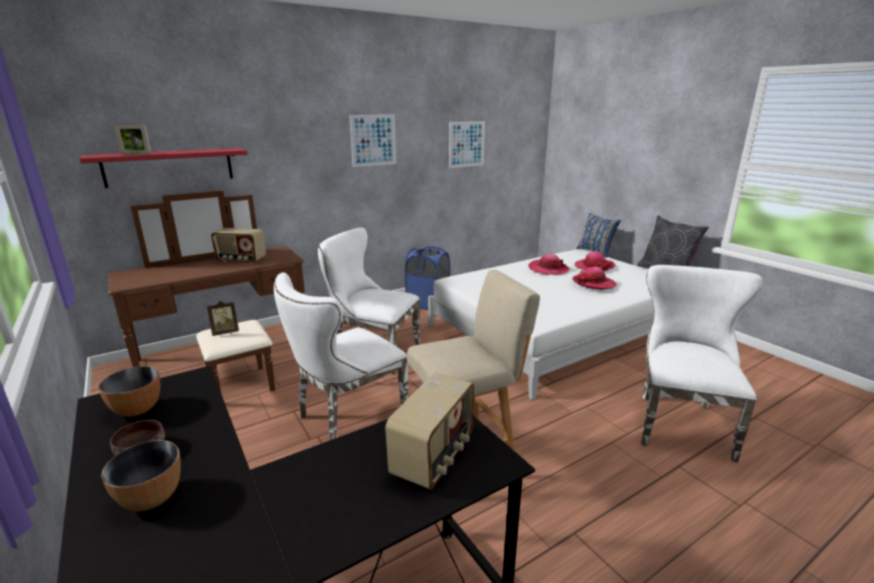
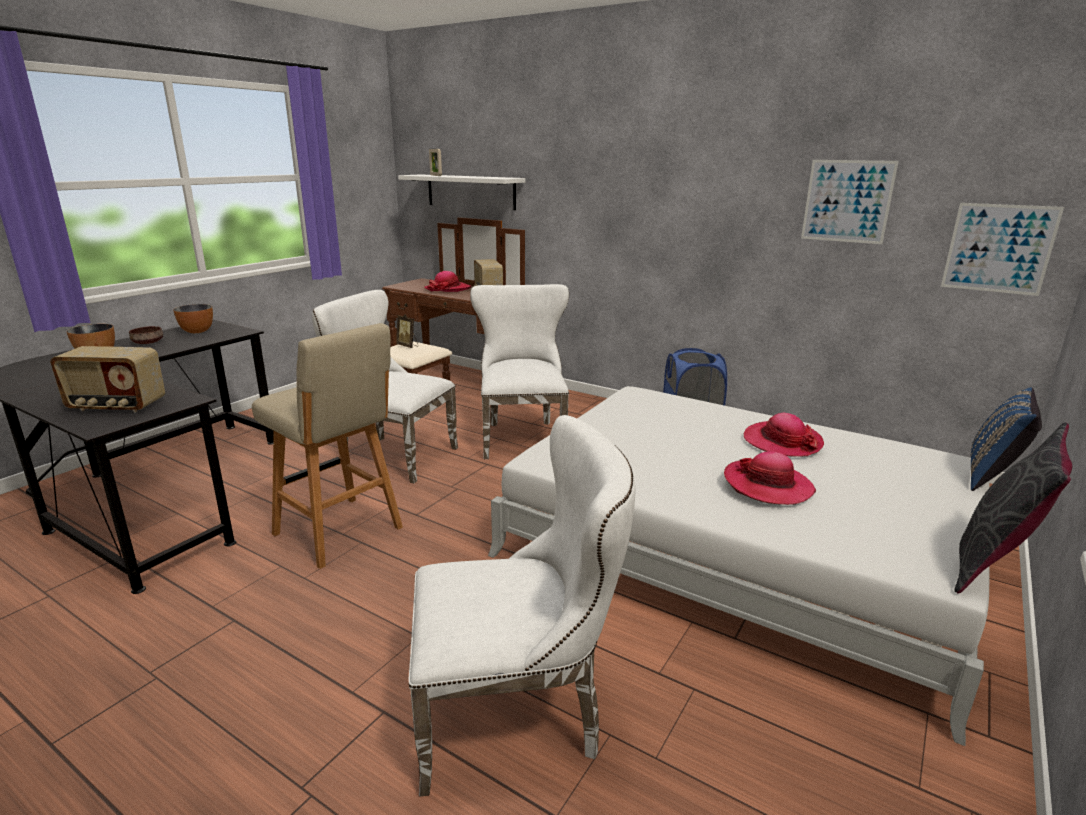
camera: 65 degrees right, 0 degrees up
red shelf [80,148,248,188] -> white shelf [398,174,525,210]
picture [349,114,396,167] -> picture moved to [941,203,1064,296]
hat [575,252,616,271] -> hat moved to [424,271,471,292]

